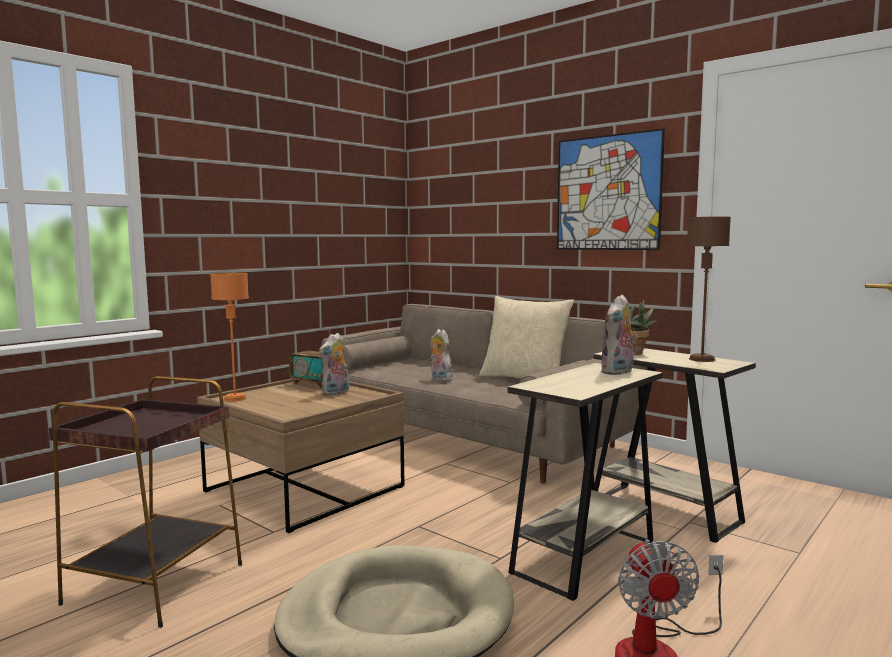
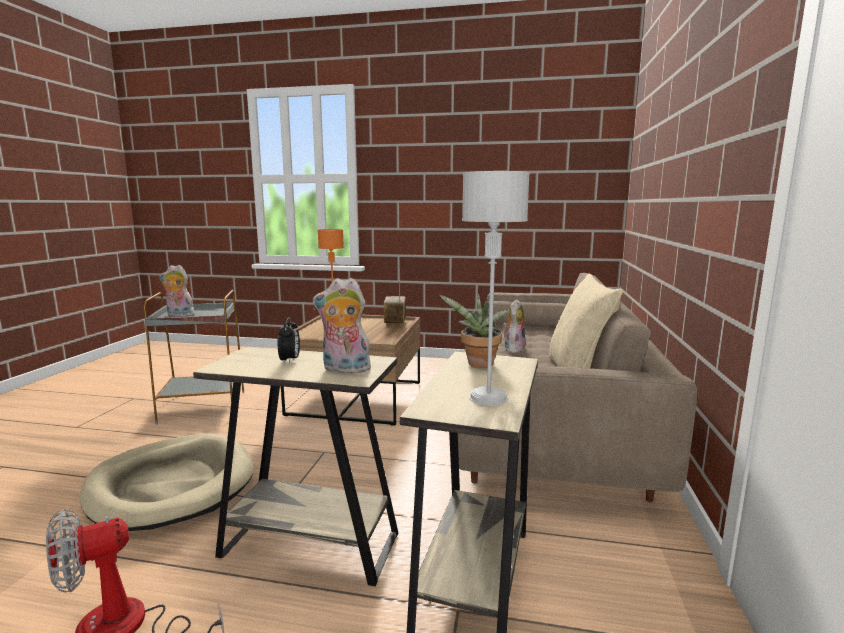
camera: 60 degrees right, 5 degrees up
brown side table [49,376,242,628] -> grey side table [144,290,244,425]
plush toy [319,332,349,396] -> plush toy moved to [159,265,195,317]
picture [557,128,665,250] -> none
brown table lamp [687,217,731,362] -> grey table lamp [462,171,530,406]
none -> alarm clock [278,318,300,364]

